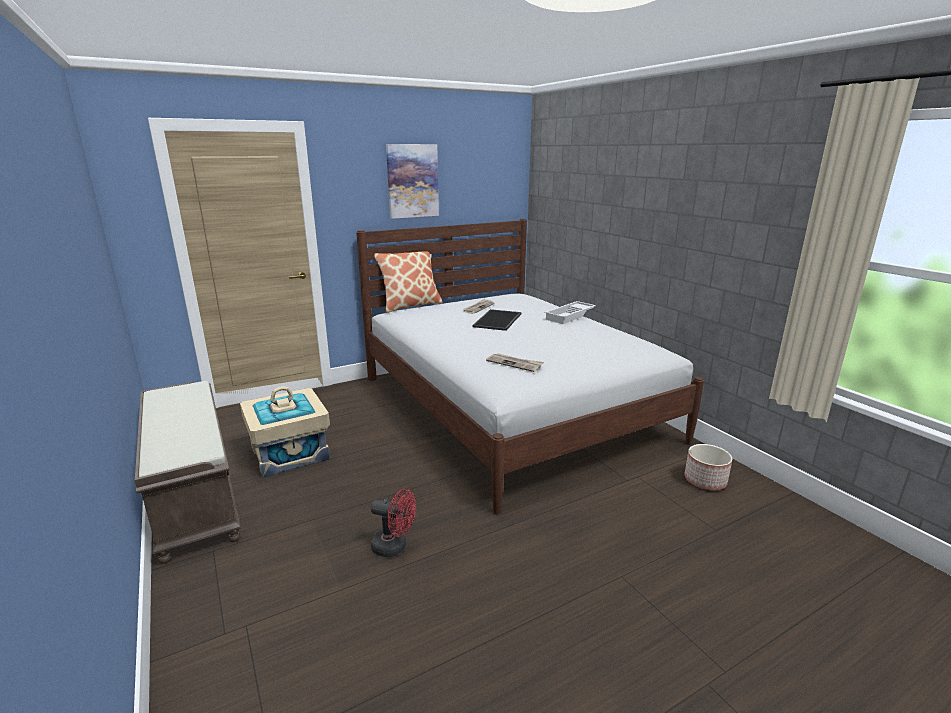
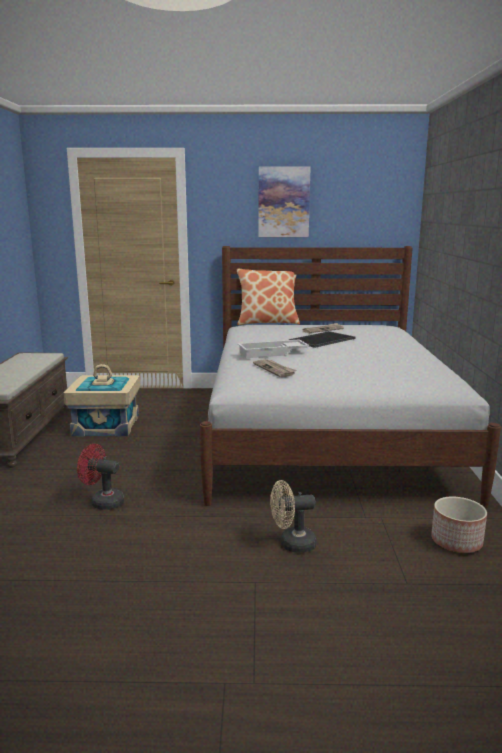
camera: 30 degrees right, 5 degrees down
red fan [371,489,416,557] -> red fan turned 150 degrees clockwise [77,444,124,510]
white tray [544,301,596,324] -> white tray moved to [238,339,309,358]
none -> beige fan [270,480,317,553]

